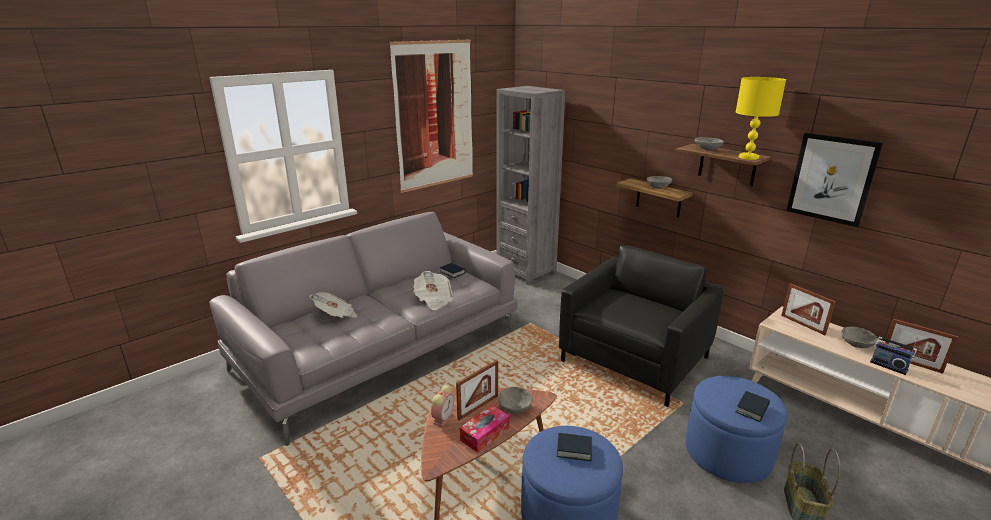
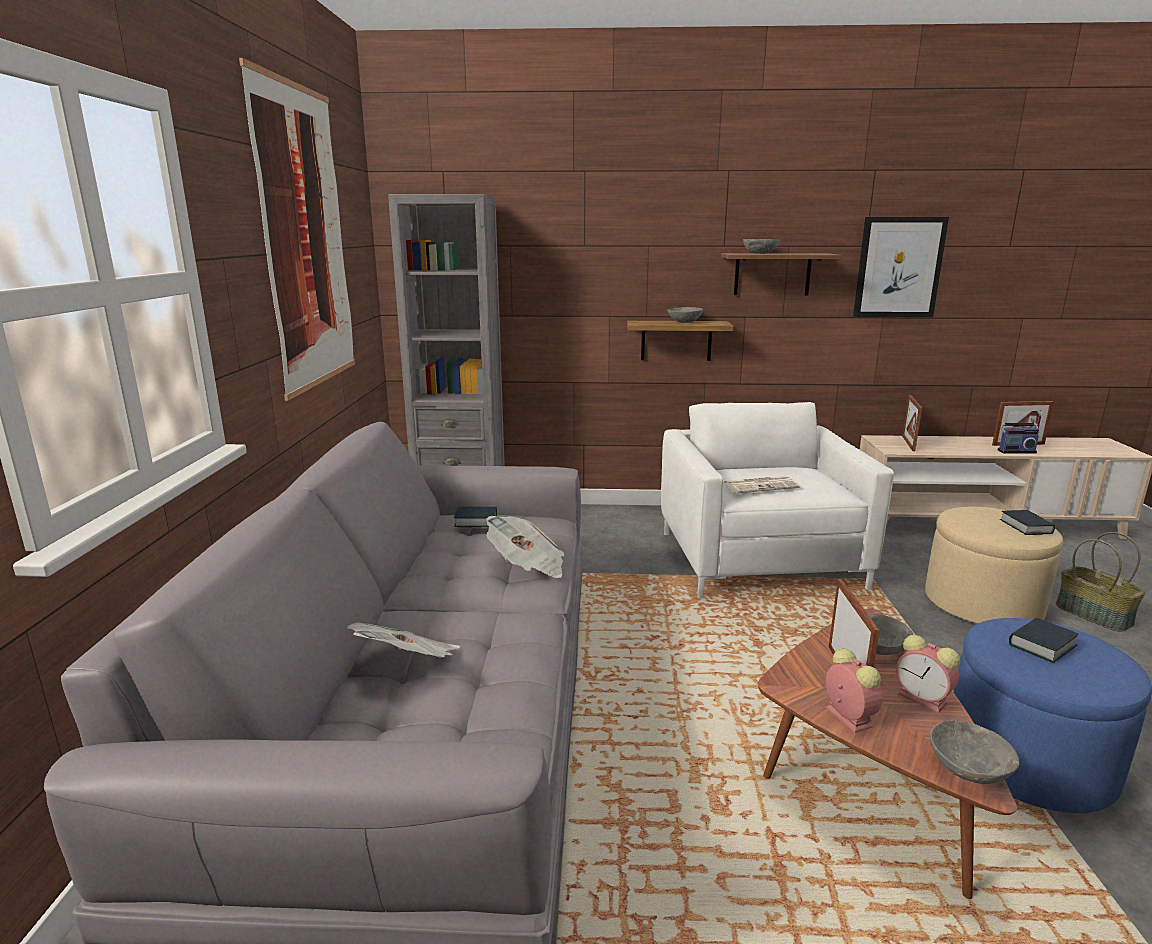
camera: 45 degrees left, 5 degrees down
tissue box [460,405,510,453] -> alarm clock [896,635,960,713]
black armchair [559,245,724,407] -> white armchair [661,402,894,598]
blue ottoman [685,376,787,483] -> beige ottoman [925,507,1063,624]
yellow table lamp [736,77,786,160] -> none
picture frame [781,283,836,335] -> picture frame turned 90 degrees clockwise [902,395,922,451]
grey bowl [841,327,878,348] -> grey bowl moved to [930,720,1020,784]
none -> newspaper [724,476,800,493]

